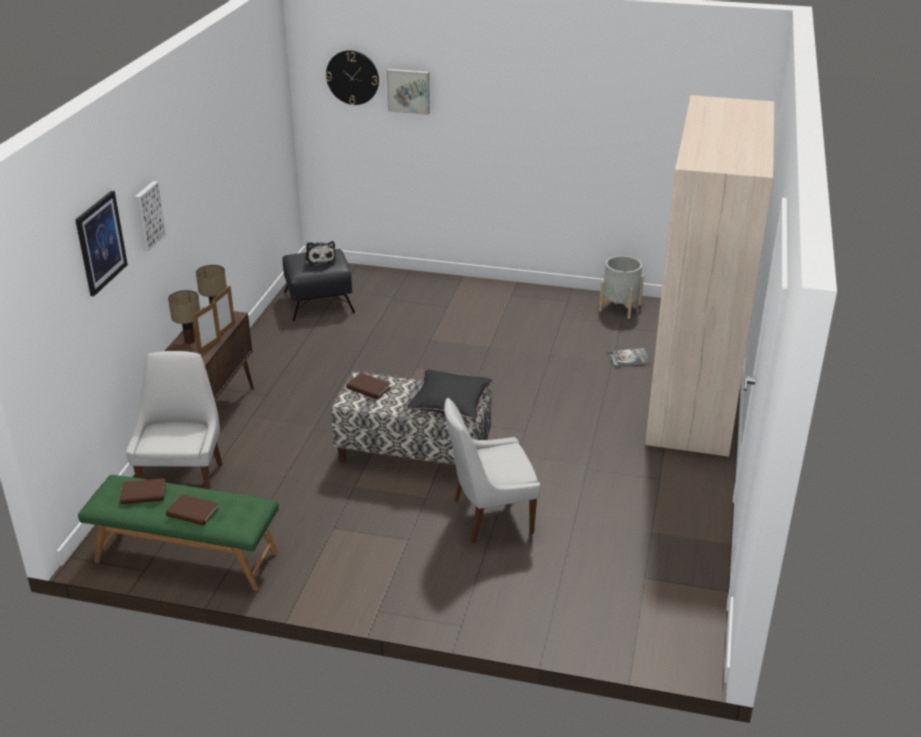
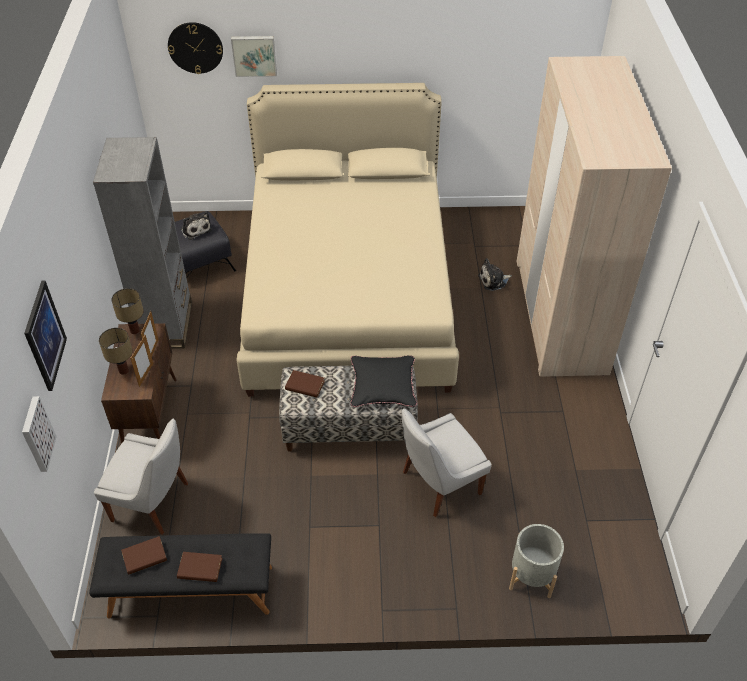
camera: 15 degrees left, 15 degrees up
green bench [78,475,279,591] -> black bench [89,533,272,619]
white chair [126,351,222,490] -> white chair turned 120 degrees clockwise [94,419,188,535]
picture [135,181,166,251] -> picture moved to [22,396,57,472]
grey planter [599,256,644,319] -> grey planter moved to [509,524,564,598]
book [607,348,652,367] -> plush toy [478,258,512,291]
none -> grey bookcase [93,137,192,349]
none -> beige bed [236,83,459,397]

